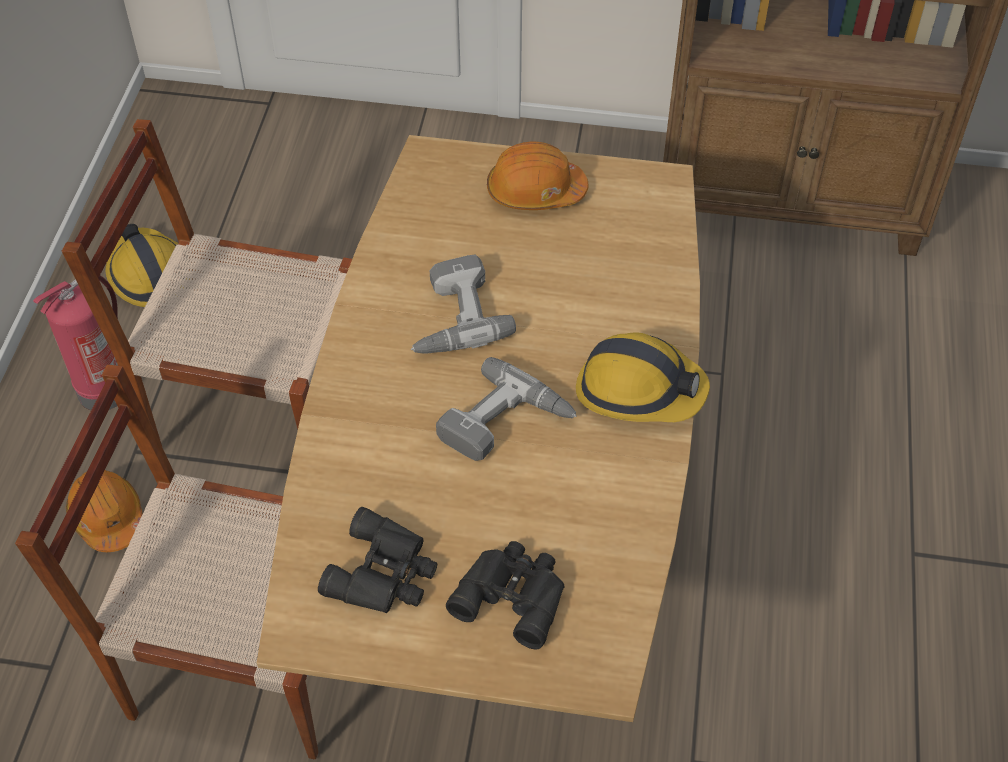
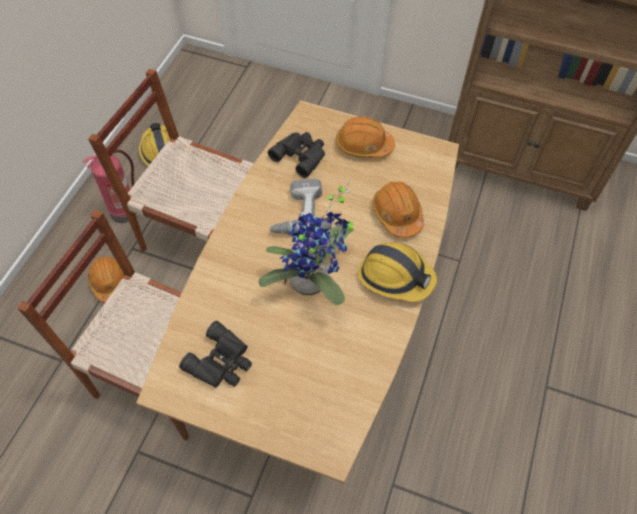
camera: 10 degrees right, 5 degrees up
power drill [436,357,577,461] -> potted plant [258,182,354,305]
black binoculars [446,541,564,649] -> black binoculars moved to [268,132,325,178]
none -> orange hard hat [372,181,424,238]

